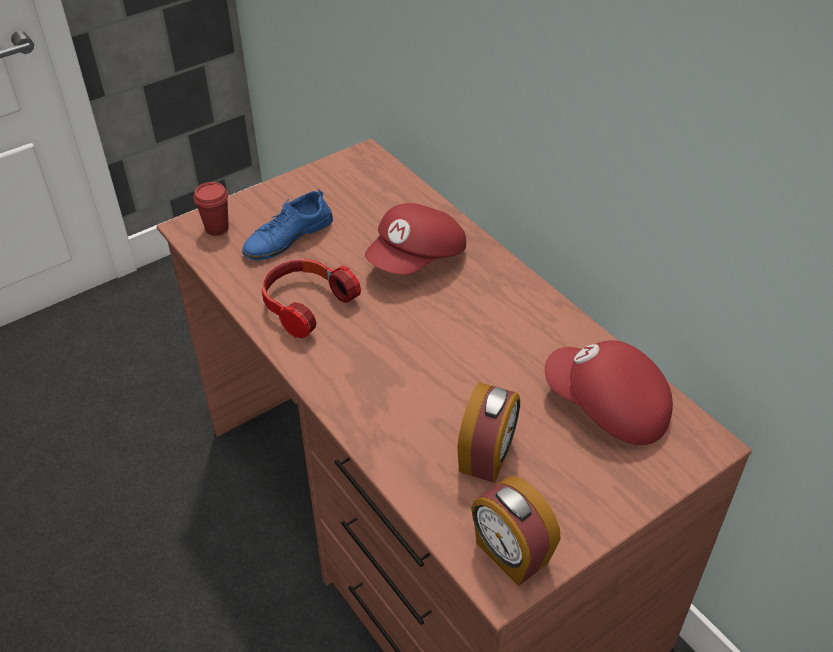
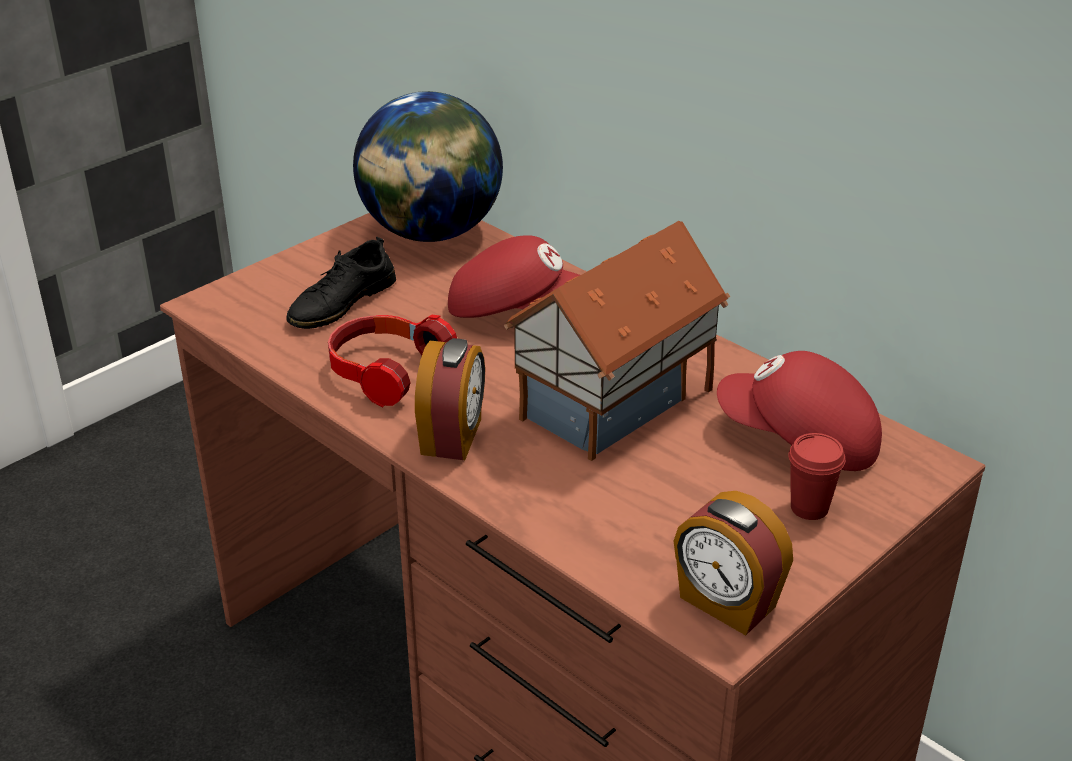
camera: 10 degrees left, 10 degrees down
red cup [194,182,229,236] -> red cup moved to [788,433,845,520]
blue shoe [242,189,333,260] -> black shoe [287,237,396,329]
red cap [365,203,466,275] -> red cap turned 105 degrees counterclockwise [448,235,580,318]
alarm clock [457,382,520,483] -> alarm clock moved to [415,338,485,460]
none -> globe [353,91,503,242]
none -> toy house [504,221,730,461]

